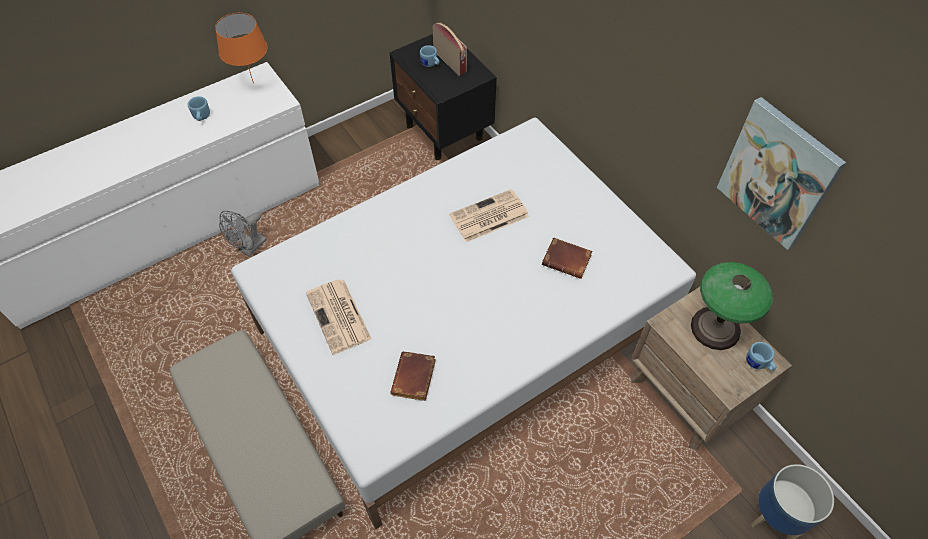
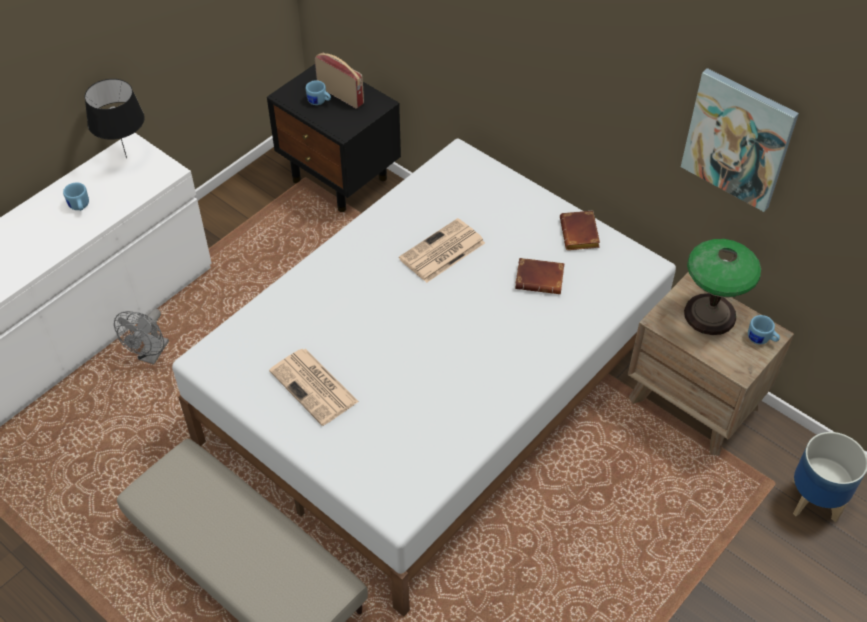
camera: 15 degrees left, 5 degrees down
orange table lamp [215,13,267,84] -> black table lamp [85,79,145,158]
brown book [390,351,436,401] -> brown book moved to [560,210,600,250]

